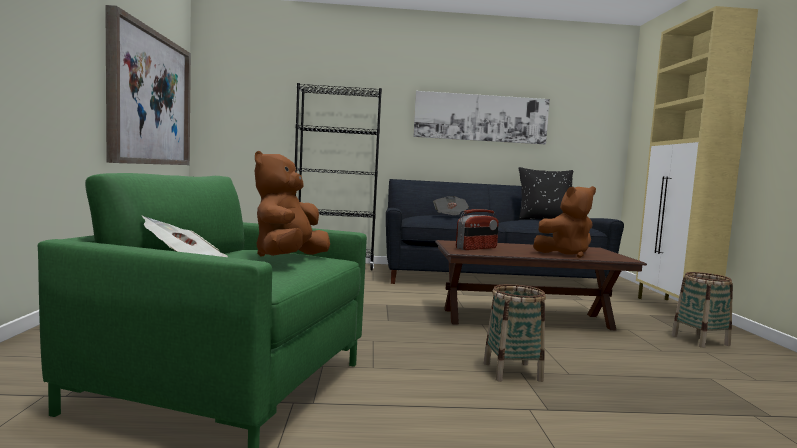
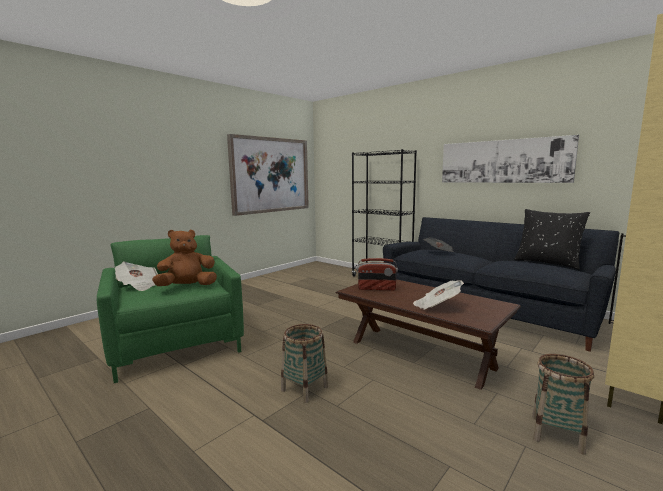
camera: 45 degrees right, 5 degrees up
brown plush toy [534,186,596,258] -> newspaper [413,280,464,310]

